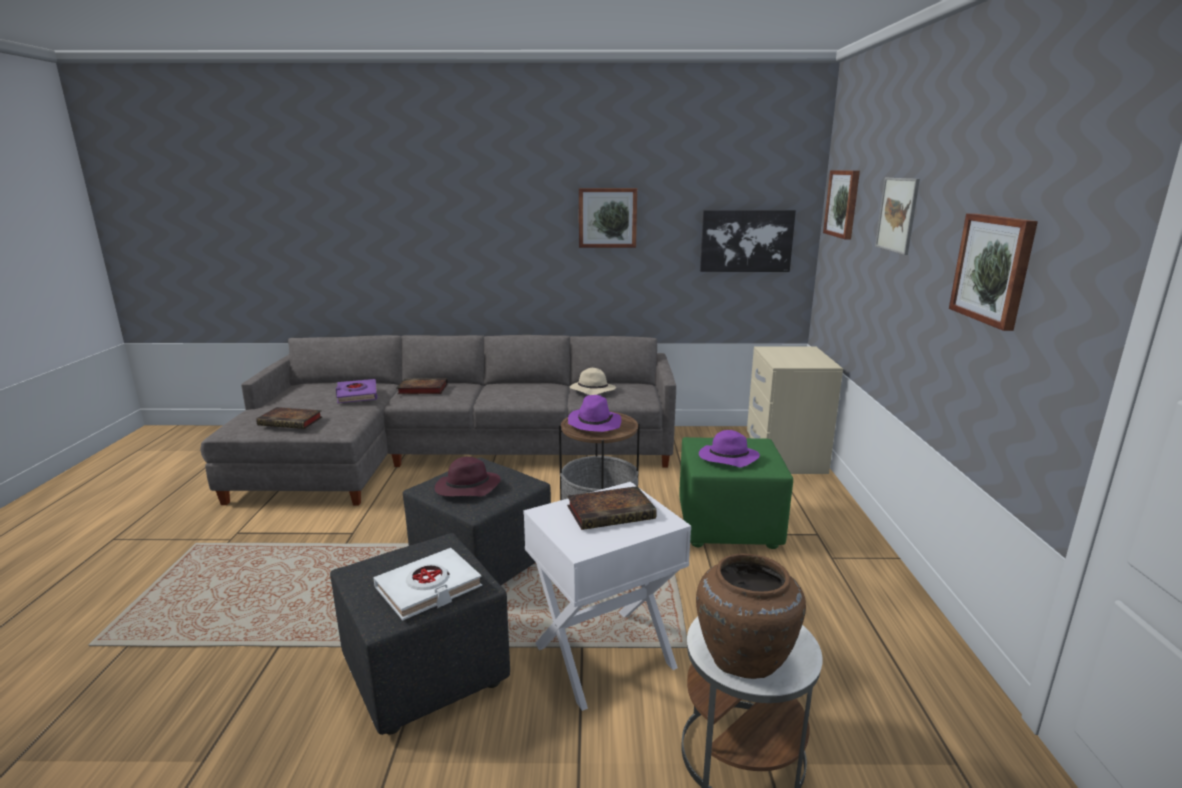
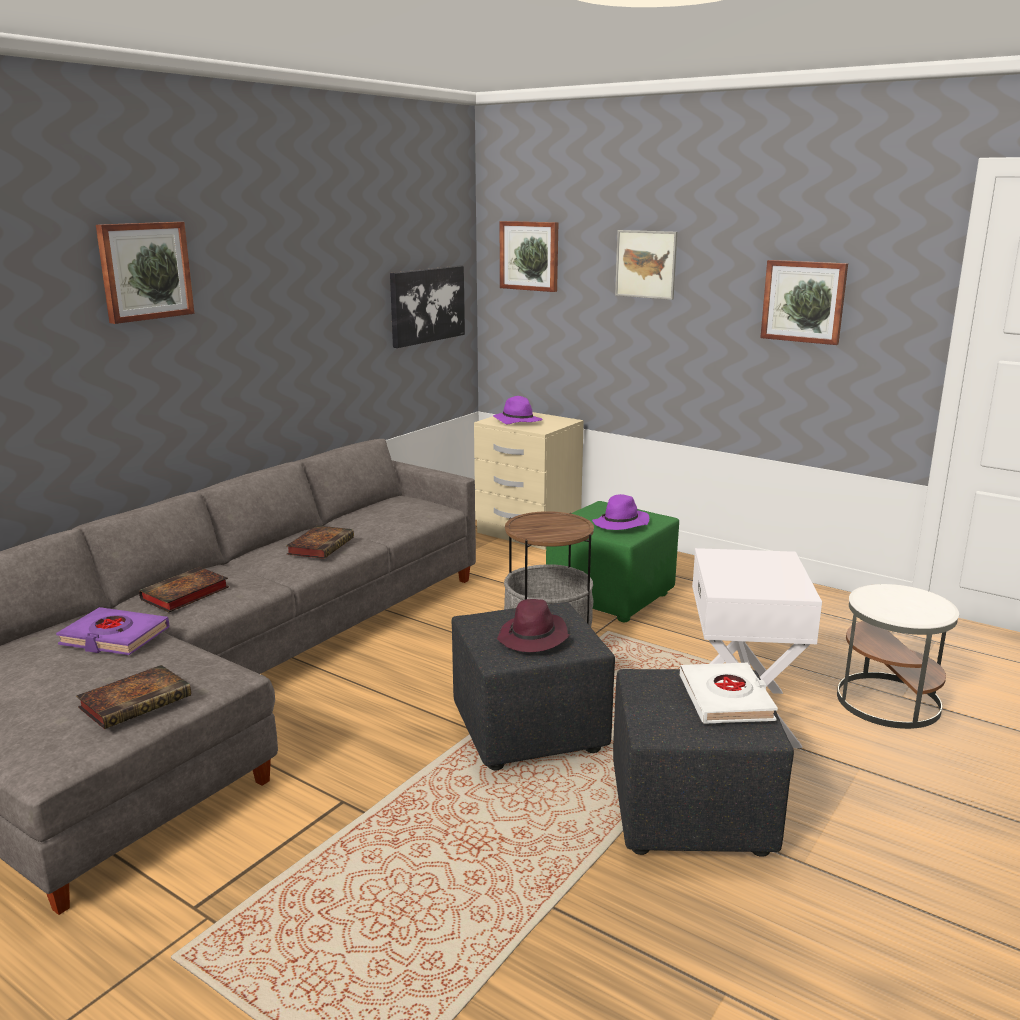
camera: 55 degrees left, 0 degrees up
book [567,486,657,530] -> book moved to [286,526,354,559]
purple hat [568,395,621,432] -> purple hat moved to [493,396,542,424]
beige hat [570,368,616,395] -> none
picture [579,188,637,248] -> picture moved to [96,222,195,324]
brown vase [696,554,806,679] -> none

